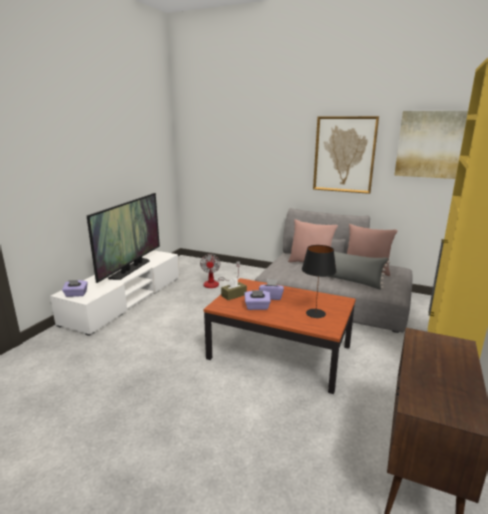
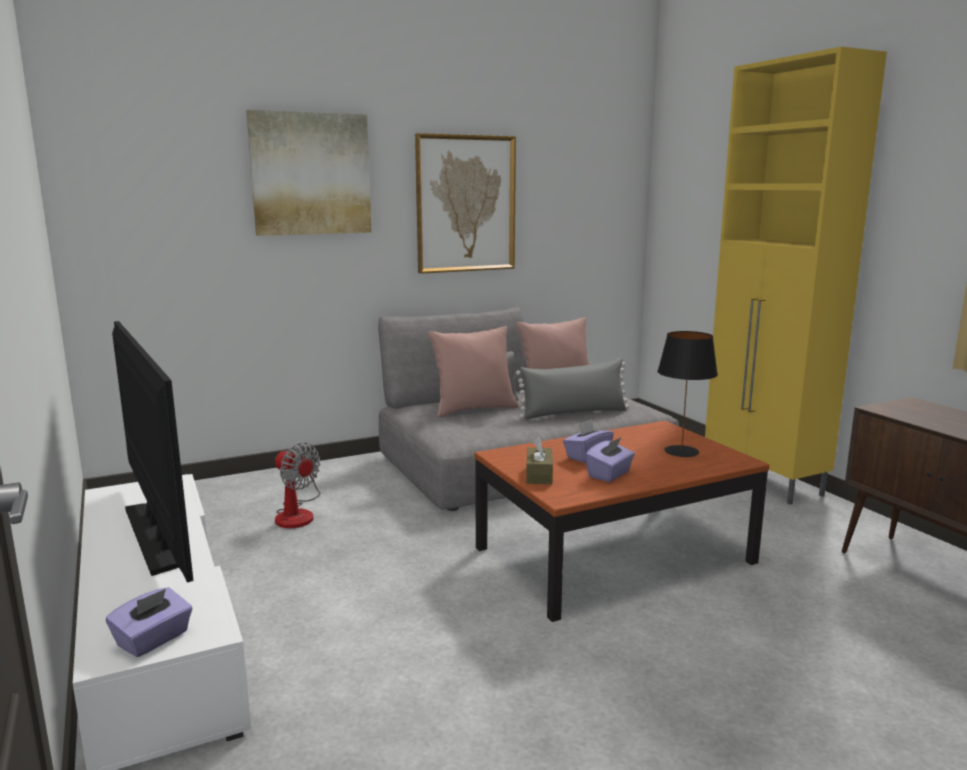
camera: 50 degrees left, 5 degrees down
picture [394,111,468,179] -> picture moved to [246,110,371,236]

